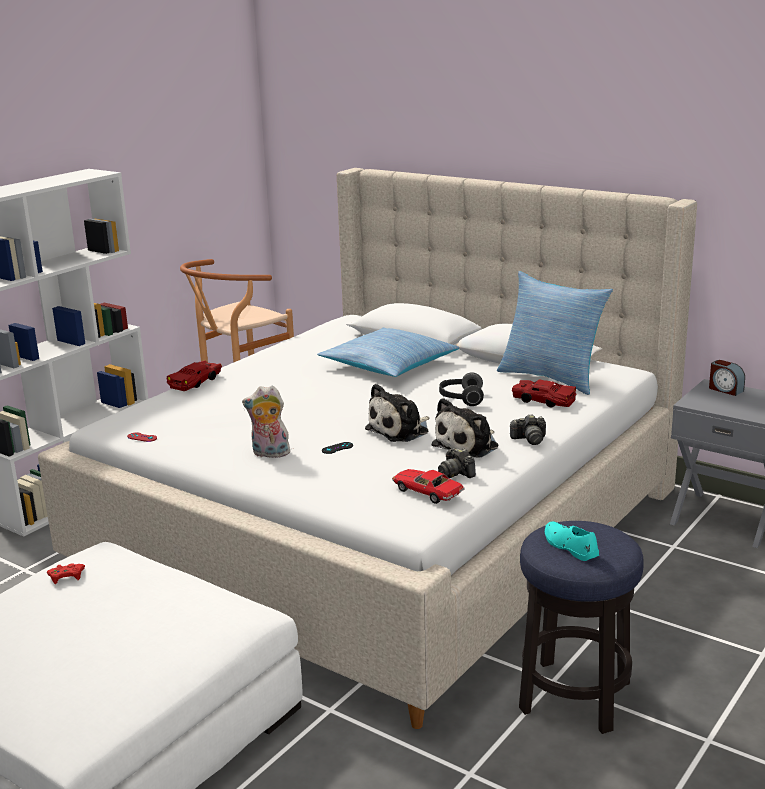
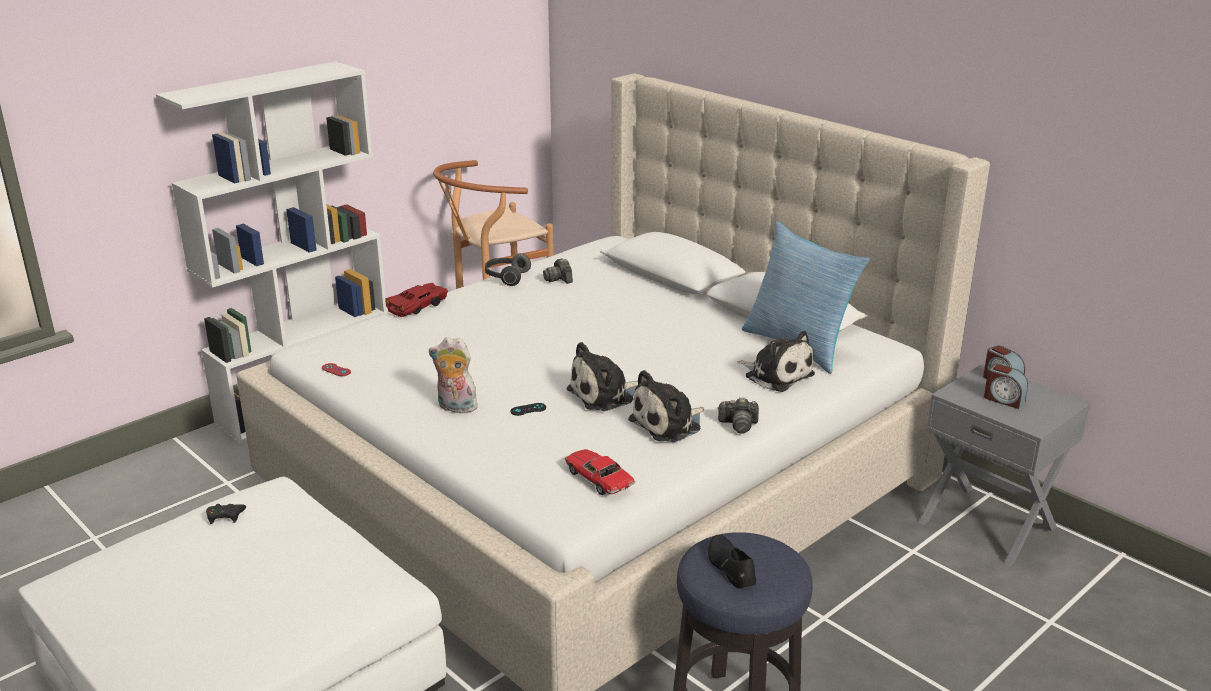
camera: 10 degrees right, 5 degrees up
red game controller [47,563,85,584] -> black game controller [206,504,246,524]
pillow [317,328,459,377] -> none
camera [438,448,476,478] -> camera moved to [543,259,573,284]
headphones [439,372,484,406] -> headphones moved to [485,253,531,286]
red toy car [512,379,576,408] -> plush toy [738,331,815,392]
turquoise shoe [545,521,599,561] -> black shoe [708,535,756,589]
none -> alarm clock [984,364,1028,409]

